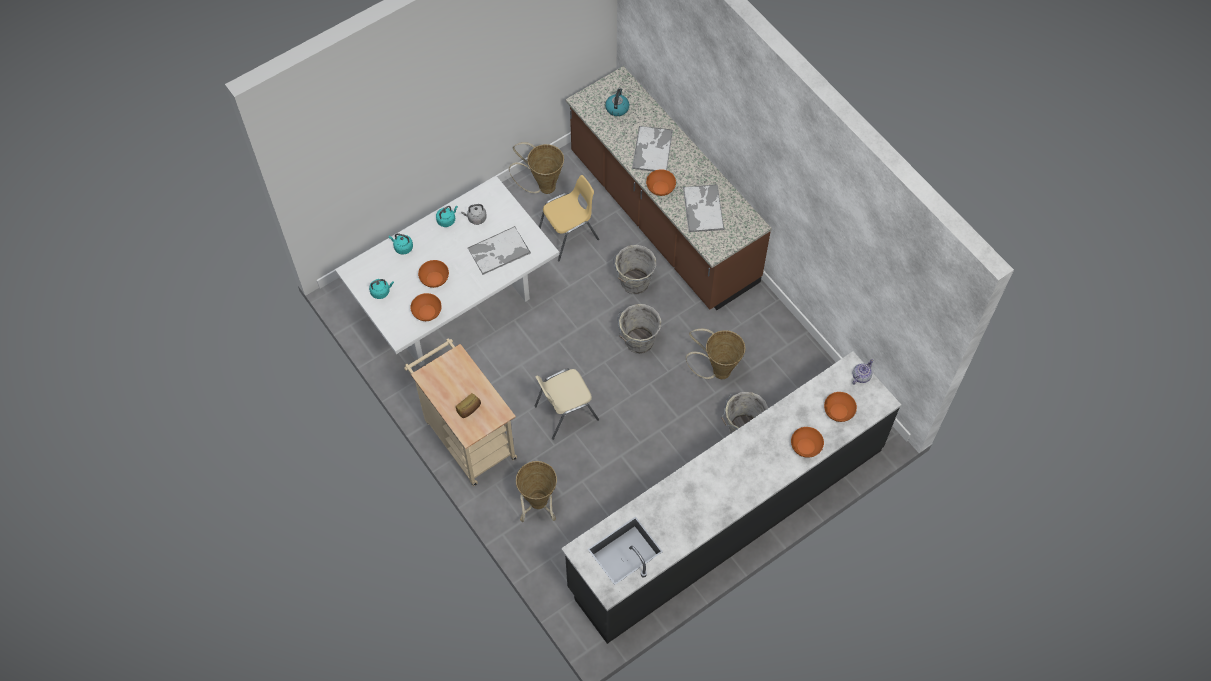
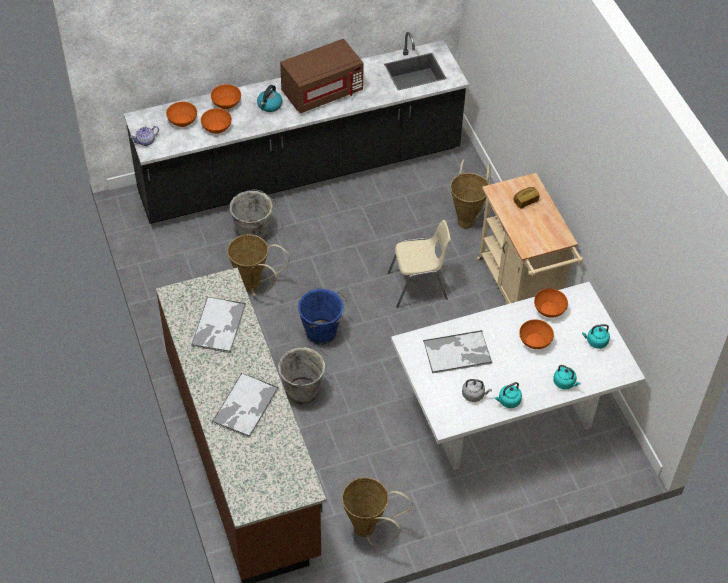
camera: 165 degrees left, 10 degrees down
yellow chair [539,175,599,262] -> none
kettle [605,88,629,116] -> kettle moved to [257,85,282,112]
grey bucket [617,304,661,354] -> blue bucket [298,287,347,345]
orange bowl [646,169,676,196] -> orange bowl moved to [201,108,232,134]
none -> brown microwave [280,39,364,113]

